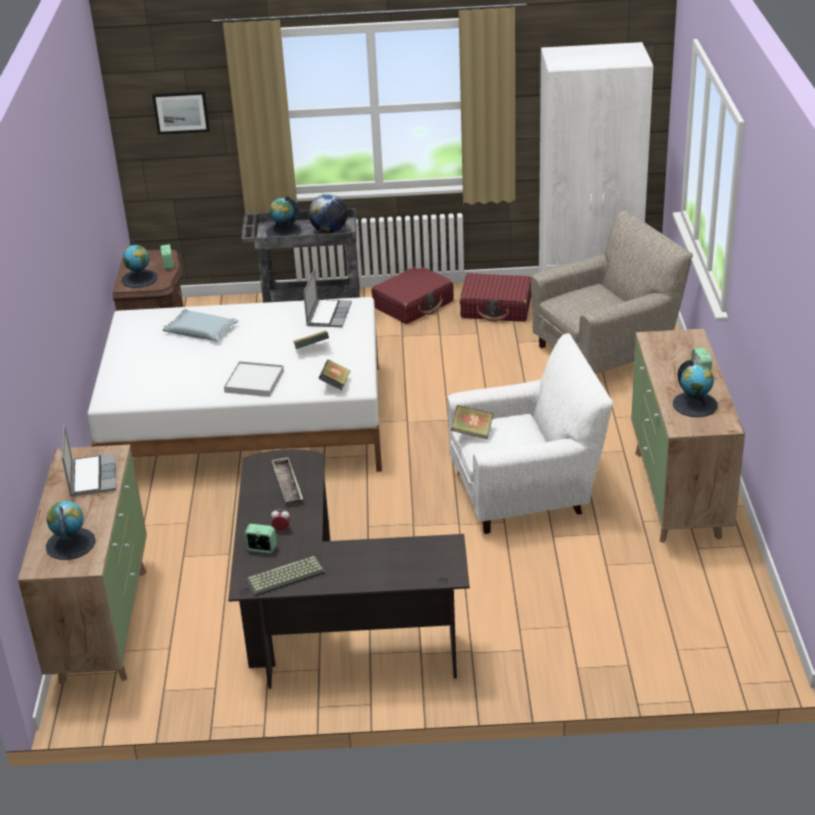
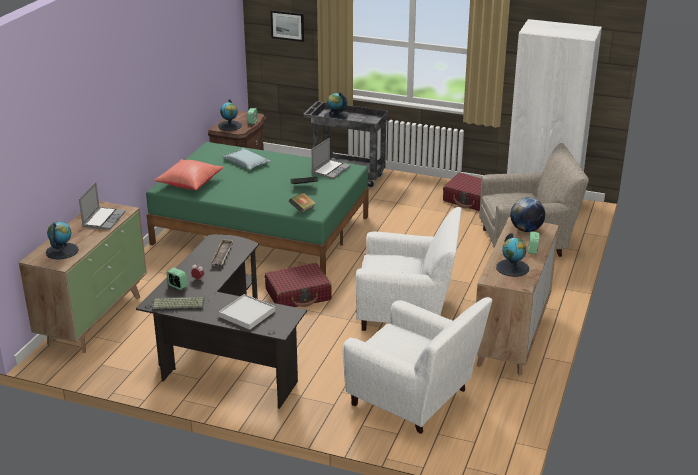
camera: 20 degrees right, 5 degrees down
white bed [88,297,382,472] -> green bed [146,142,369,275]
white tray [224,361,284,397] -> white tray moved to [219,294,275,330]
globe [309,194,347,233] -> globe moved to [510,198,545,232]
red suitcase [372,266,454,324] -> red suitcase moved to [265,263,332,307]
book [451,405,494,439] -> none
none -> red pillow [154,159,224,190]
none -> white armchair [343,297,492,434]

